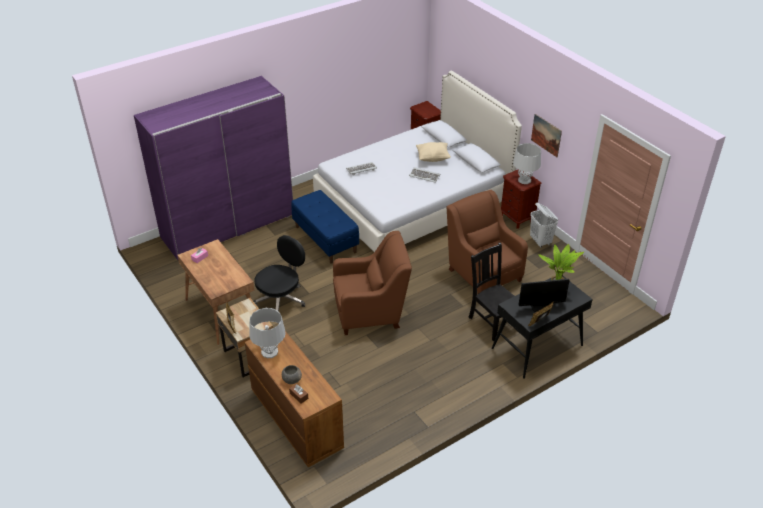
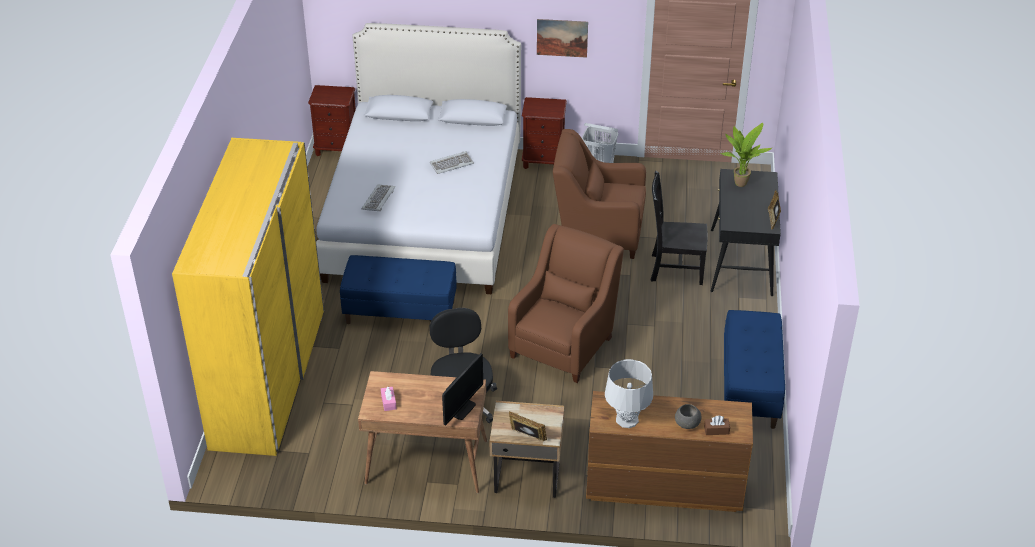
camera: 50 degrees left, 0 degrees up
purple wardrobe [134,76,293,260] -> yellow wardrobe [172,138,324,456]
beige pillow [416,142,451,162] -> none
grey table lamp [513,143,541,184] -> none
monitor [519,279,570,311] -> monitor moved to [442,353,483,426]
none -> blue bench [724,310,785,429]

